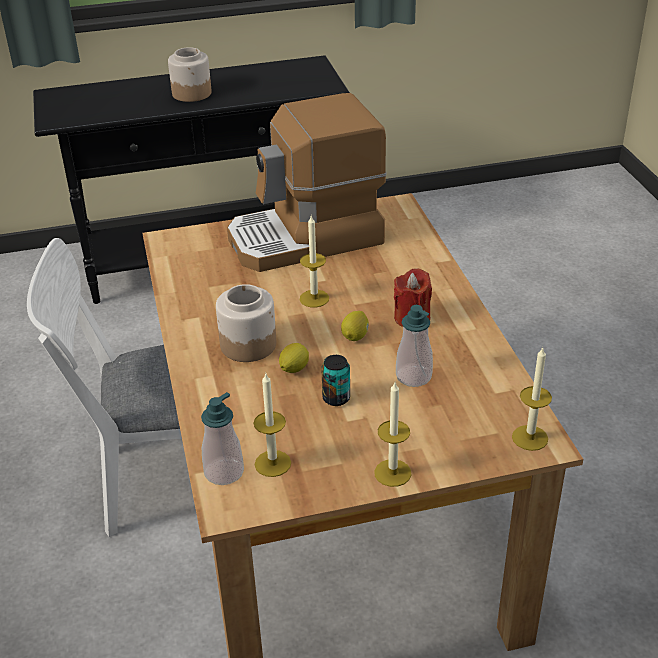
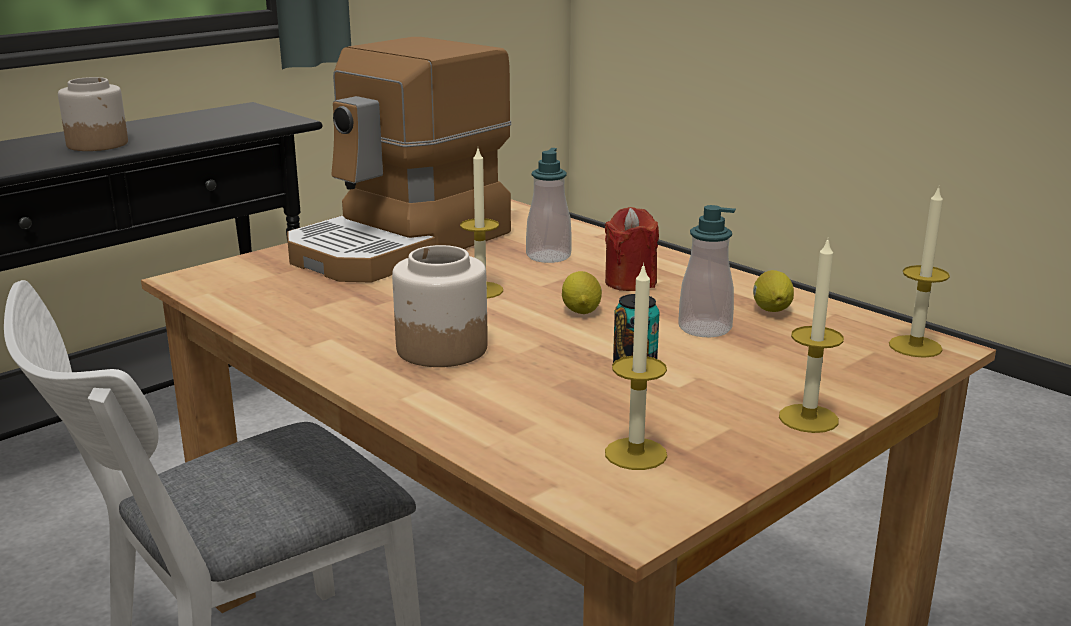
camera: 30 degrees left, 15 degrees down
soap dispenser [201,392,244,485] -> soap dispenser moved to [526,148,572,263]
lemon [279,343,309,373] -> lemon moved to [753,270,794,312]

